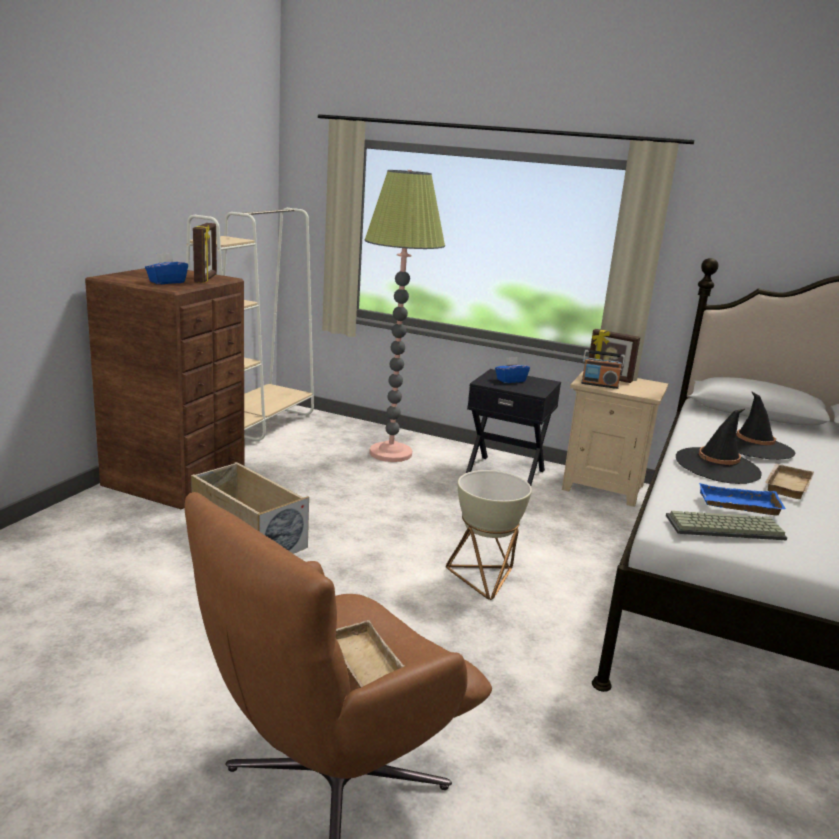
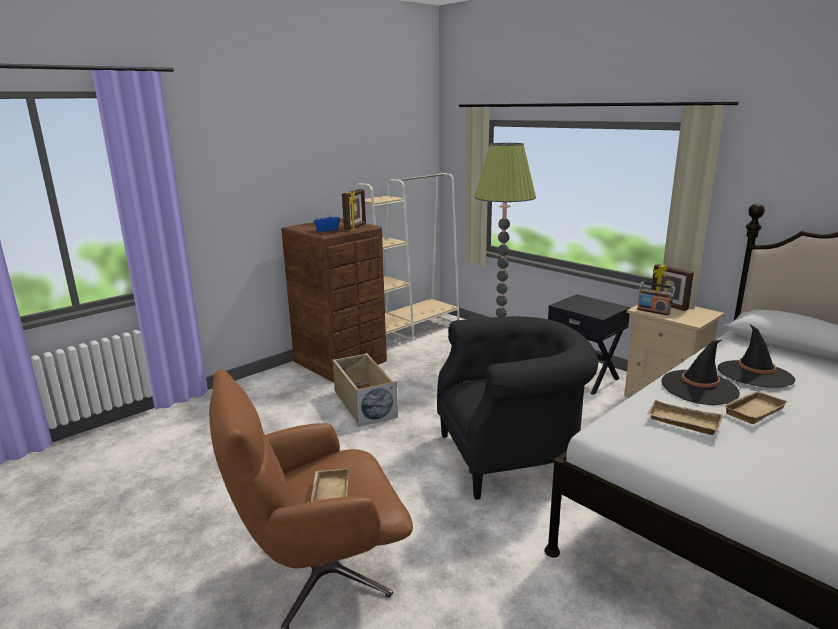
camera: 25 degrees right, 0 degrees up
planter [446,470,532,600] -> black armchair [437,316,598,500]
blue tissue box [495,357,530,383] -> none
keyboard [666,511,787,541] -> none
blue tray [699,483,786,516] -> beige tray [647,400,723,435]

